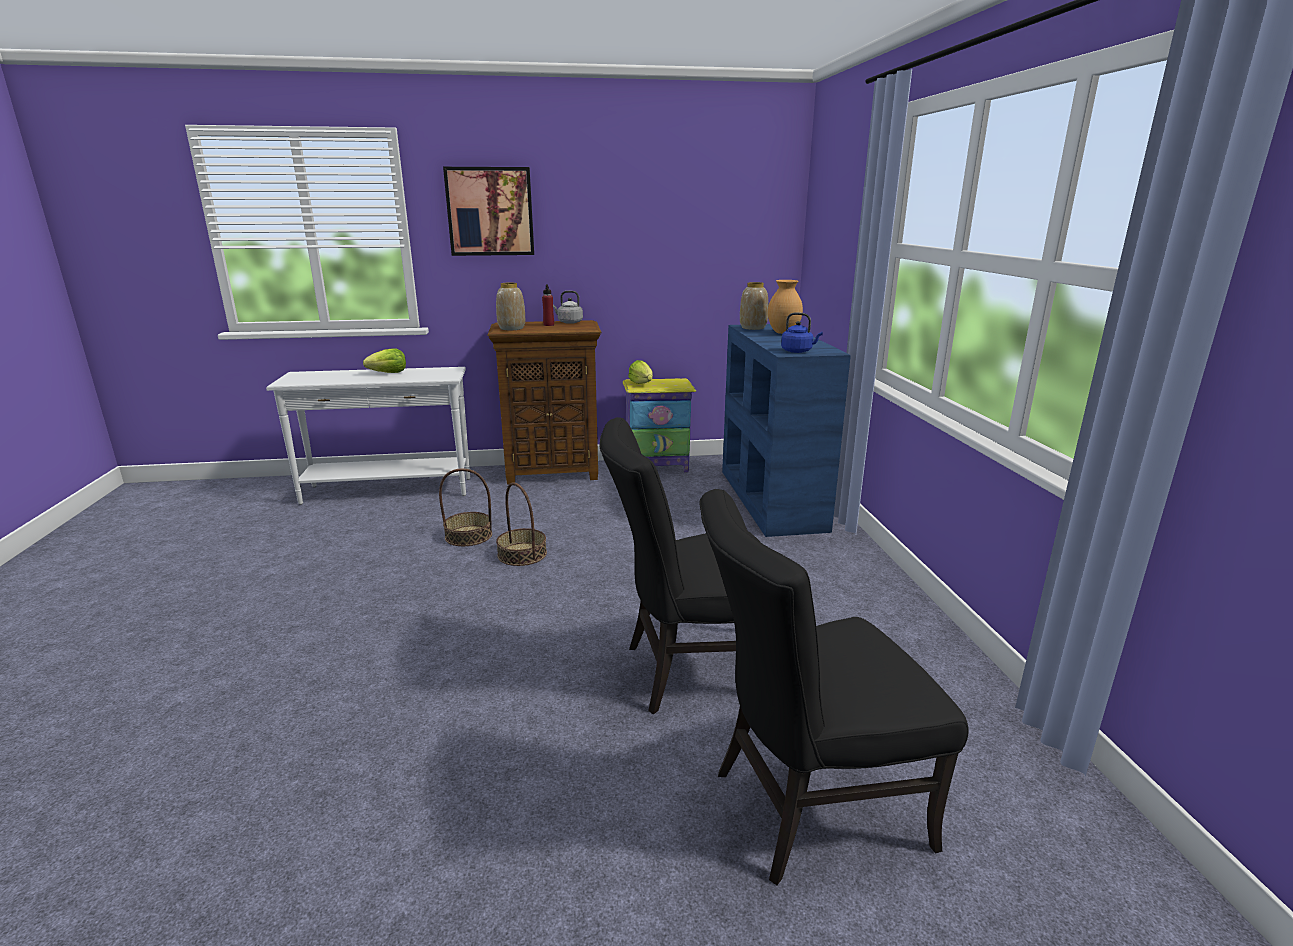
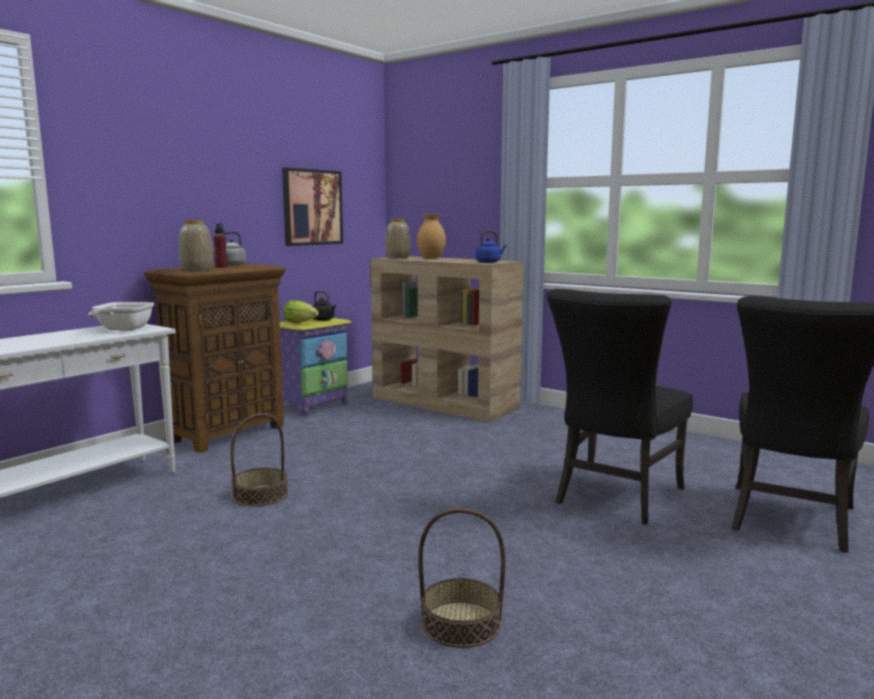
camera: 45 degrees left, 10 degrees down
lettuce [363,349,406,373] -> none
picture [443,167,534,256] -> picture moved to [282,168,343,246]
basket [496,482,547,566] -> basket moved to [418,508,506,648]
blue bookcase [722,324,851,537] -> brown bookcase [370,256,524,423]
none -> frying pan [88,302,154,331]
none -> black kettle [313,291,336,321]

